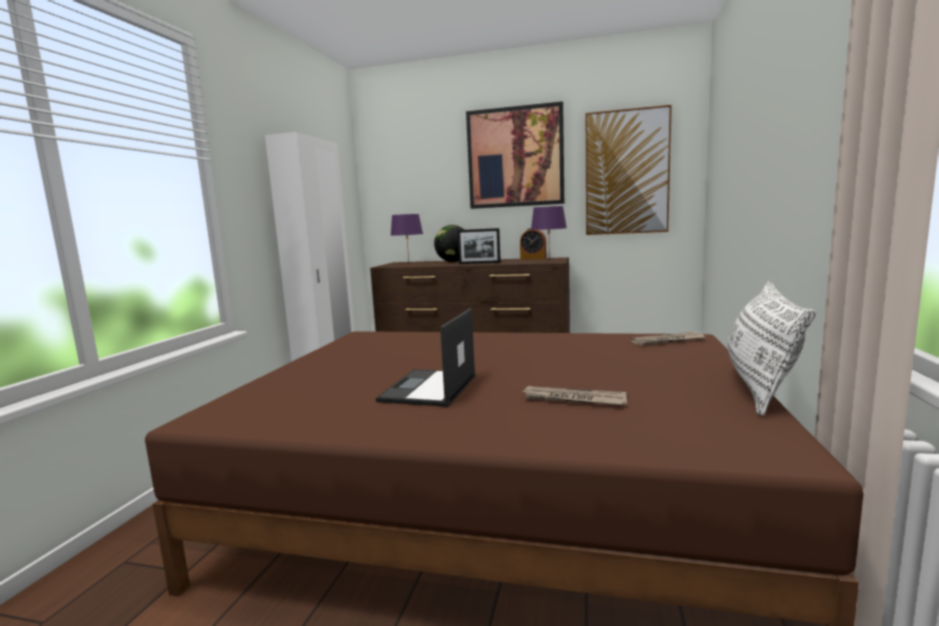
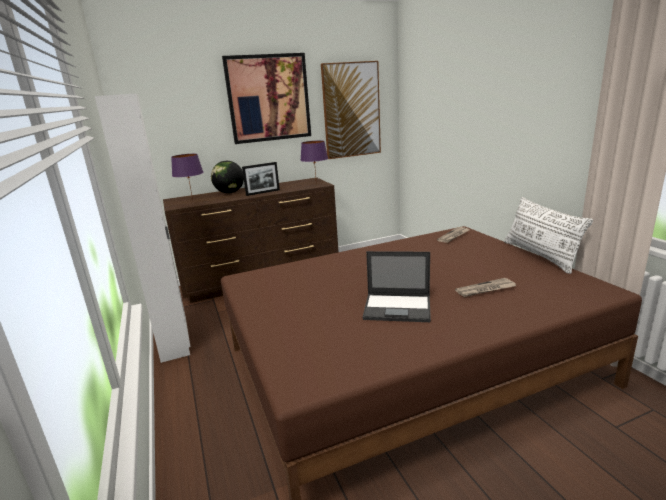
camera: 35 degrees left, 10 degrees up
laptop [376,308,476,407] -> laptop turned 60 degrees counterclockwise [362,251,431,322]
alarm clock [520,228,546,260] -> none

